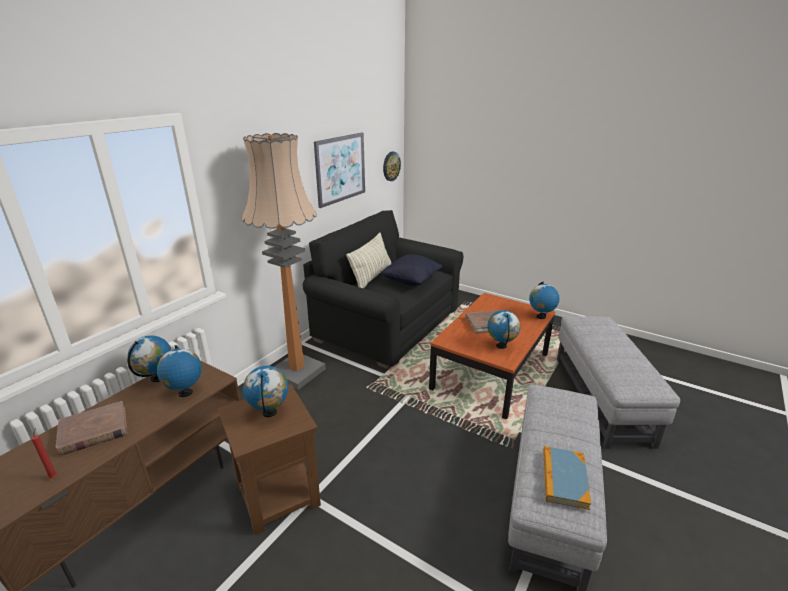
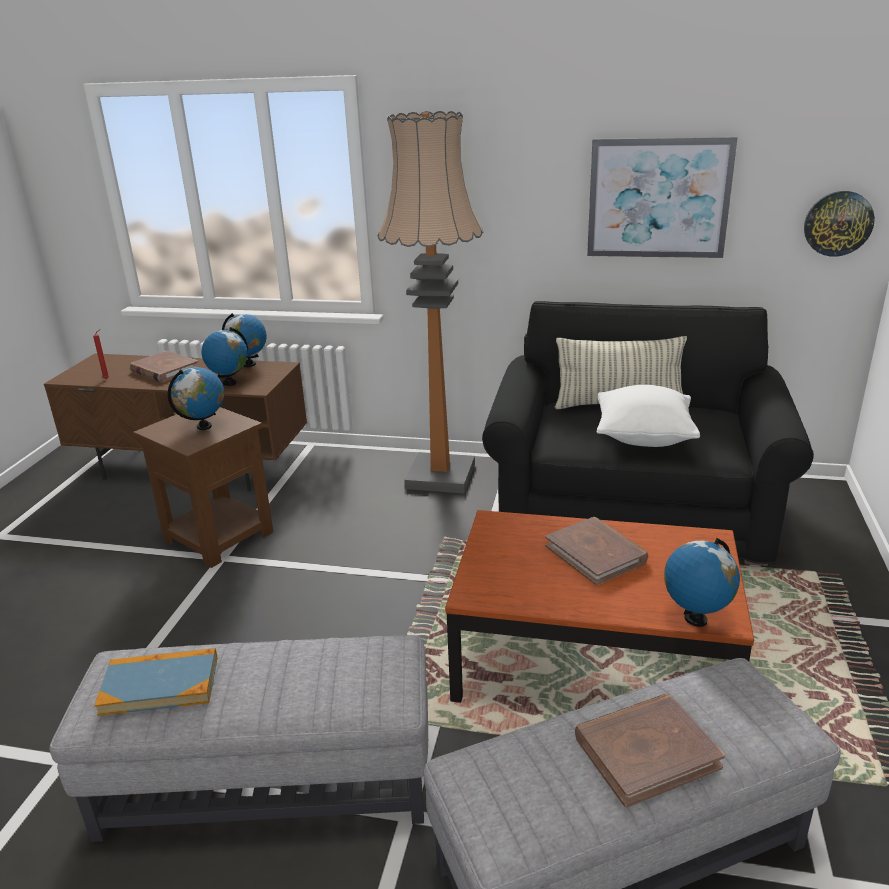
camera: 70 degrees right, 0 degrees up
black pillow [380,254,443,286] -> white pillow [597,385,700,447]
globe [487,310,521,349] -> none
none -> brown book [575,694,725,808]

